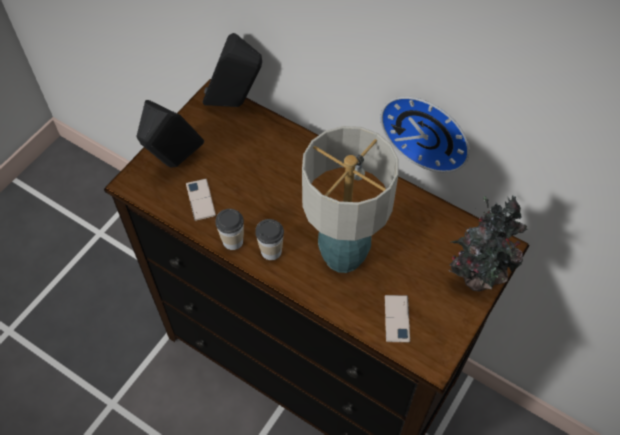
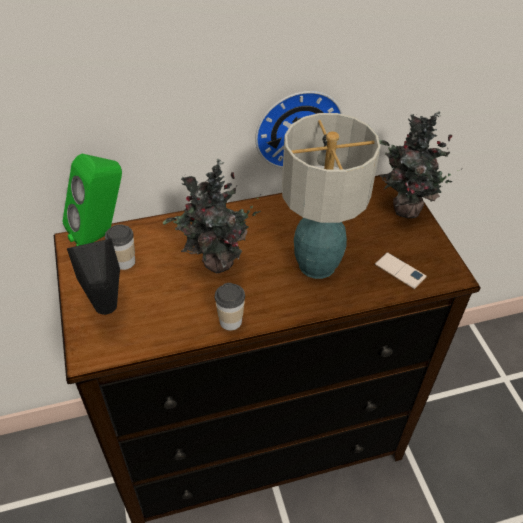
camera: 50 degrees left, 10 degrees down
phone [186,179,216,221] -> none
black speaker [203,33,262,107] -> green speaker [63,154,122,246]
cup [255,219,284,260] -> cup moved to [105,224,135,270]
none -> potted plant [162,159,261,273]

